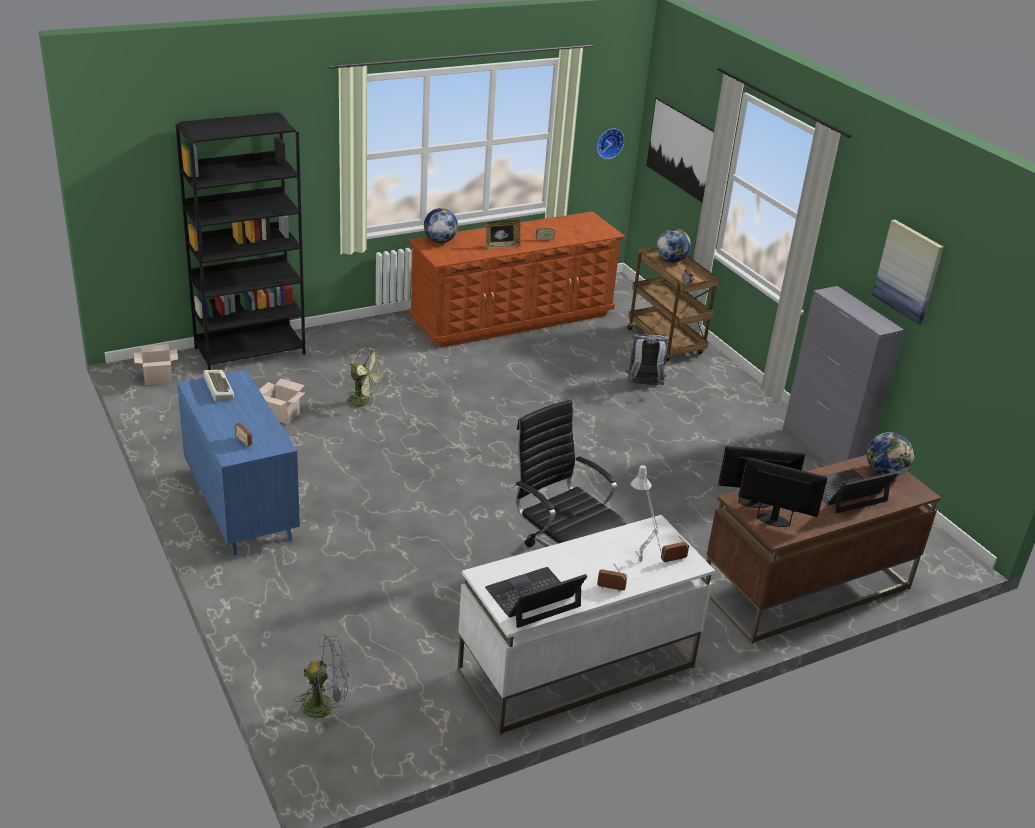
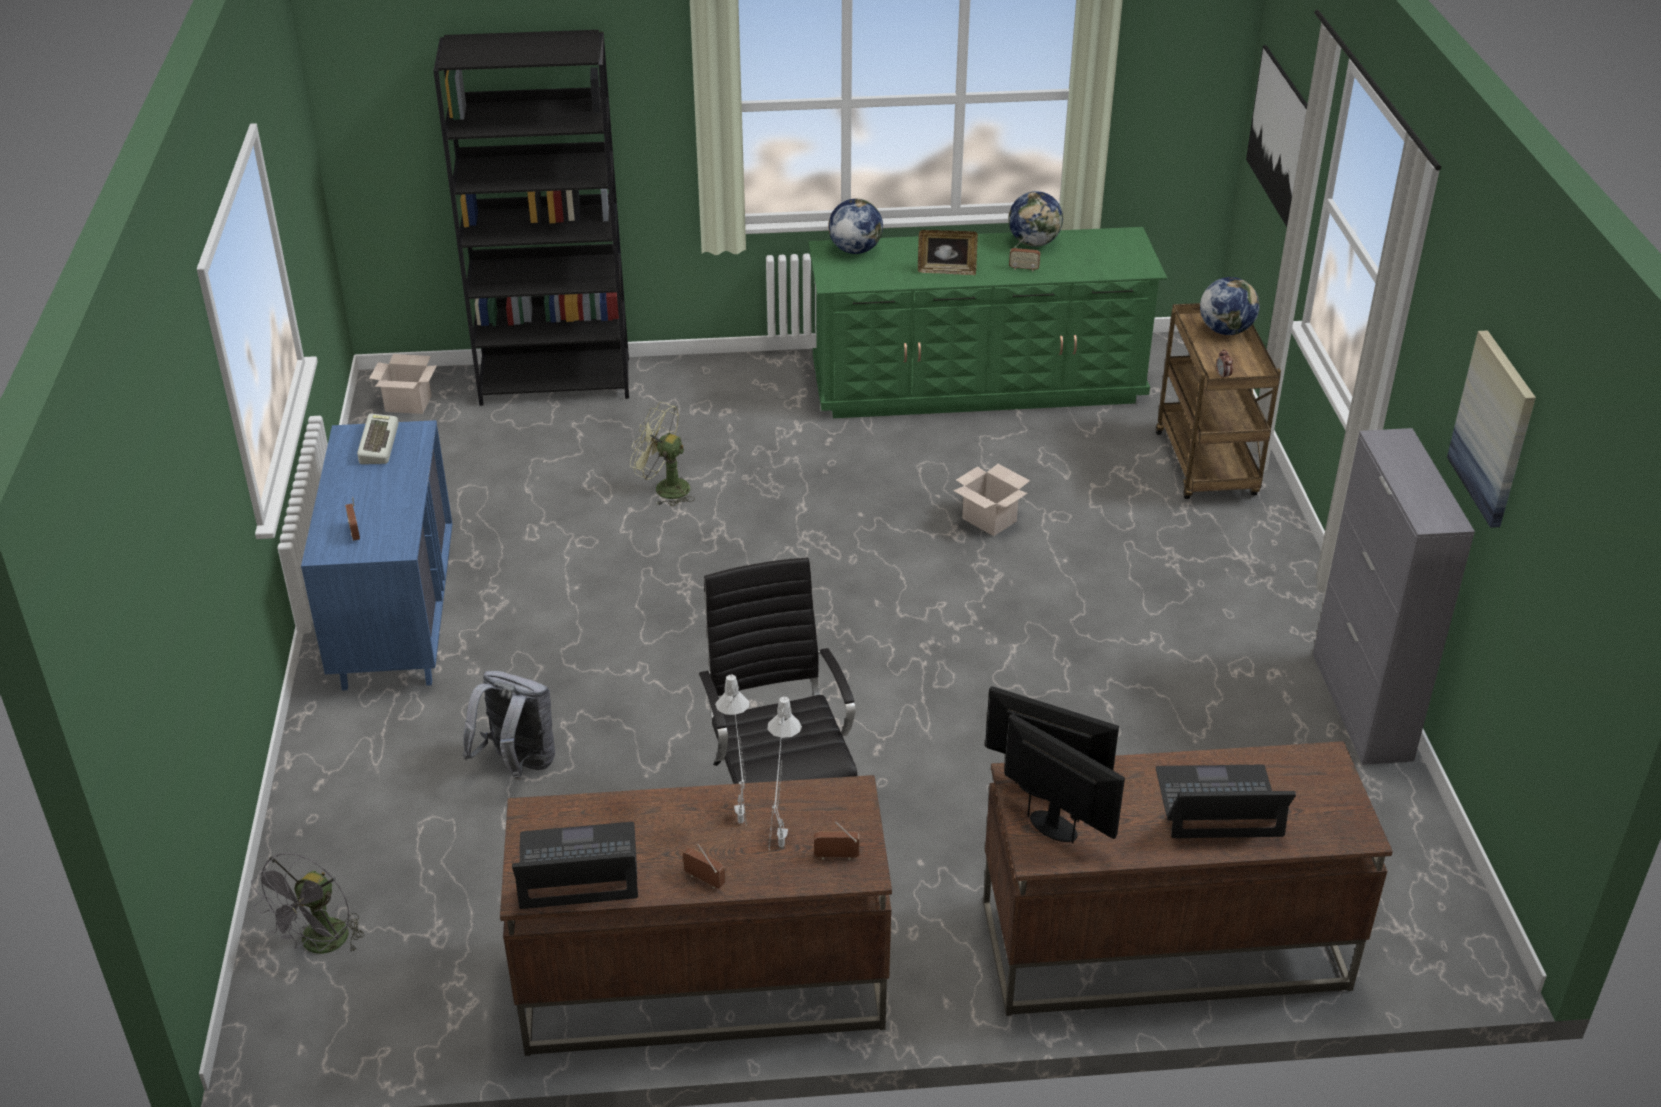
camera: 25 degrees right, 5 degrees up
cardboard box [259,379,305,424] -> cardboard box moved to [953,464,1030,536]
grey fan [294,635,349,728] -> grey fan turned 90 degrees clockwise [251,853,365,954]
green fan [347,348,387,412] -> green fan turned 150 degrees clockwise [630,402,695,507]
brown dresser [408,211,625,348] -> green dresser [809,227,1167,418]
white desk [458,515,715,735] -> brown desk [500,775,892,1056]
wall clock [597,129,624,159] -> none
grey backpack [625,335,669,385] -> grey backpack moved to [462,671,555,780]
globe [867,432,914,477] -> globe moved to [1008,191,1063,247]
none -> grey table lamp [715,674,749,825]

